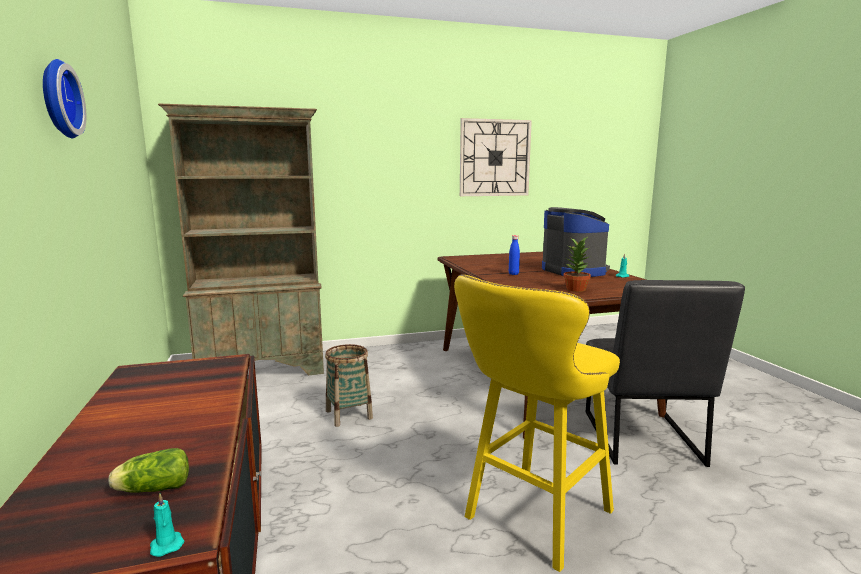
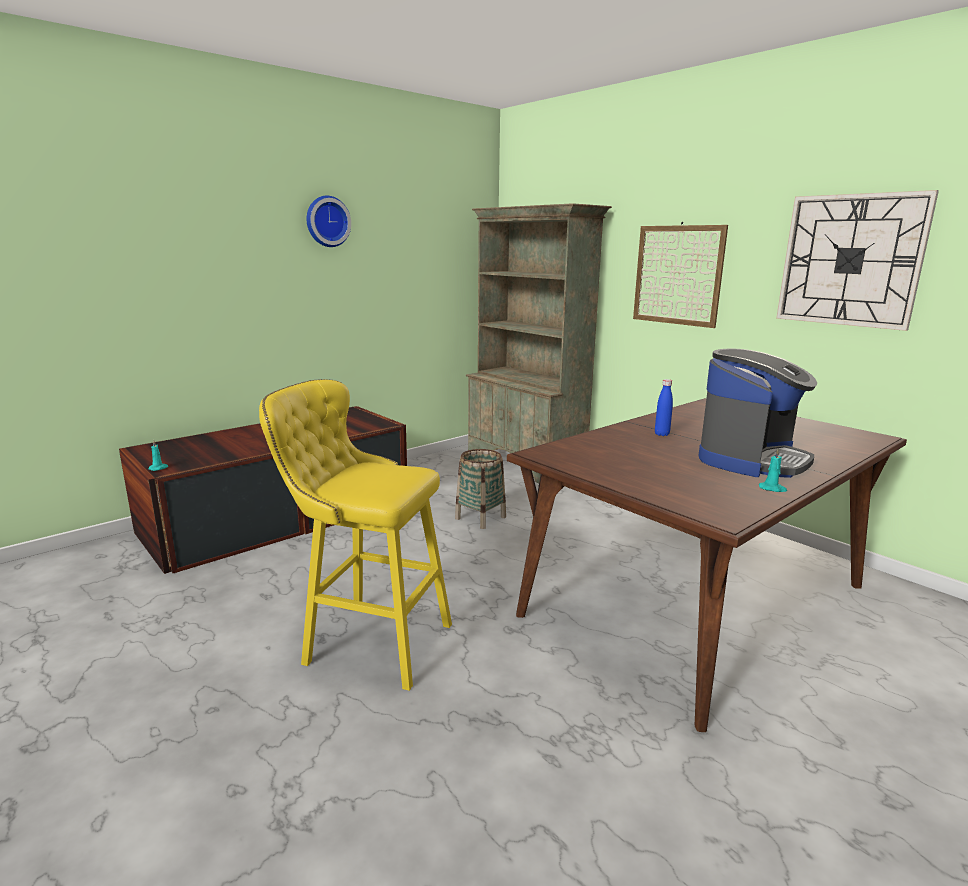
camera: 65 degrees right, 5 degrees up
lettuce [109,448,189,493] -> none
potted plant [563,237,591,292] -> none
grey chair [586,280,745,467] -> none
none -> picture [633,222,728,328]

